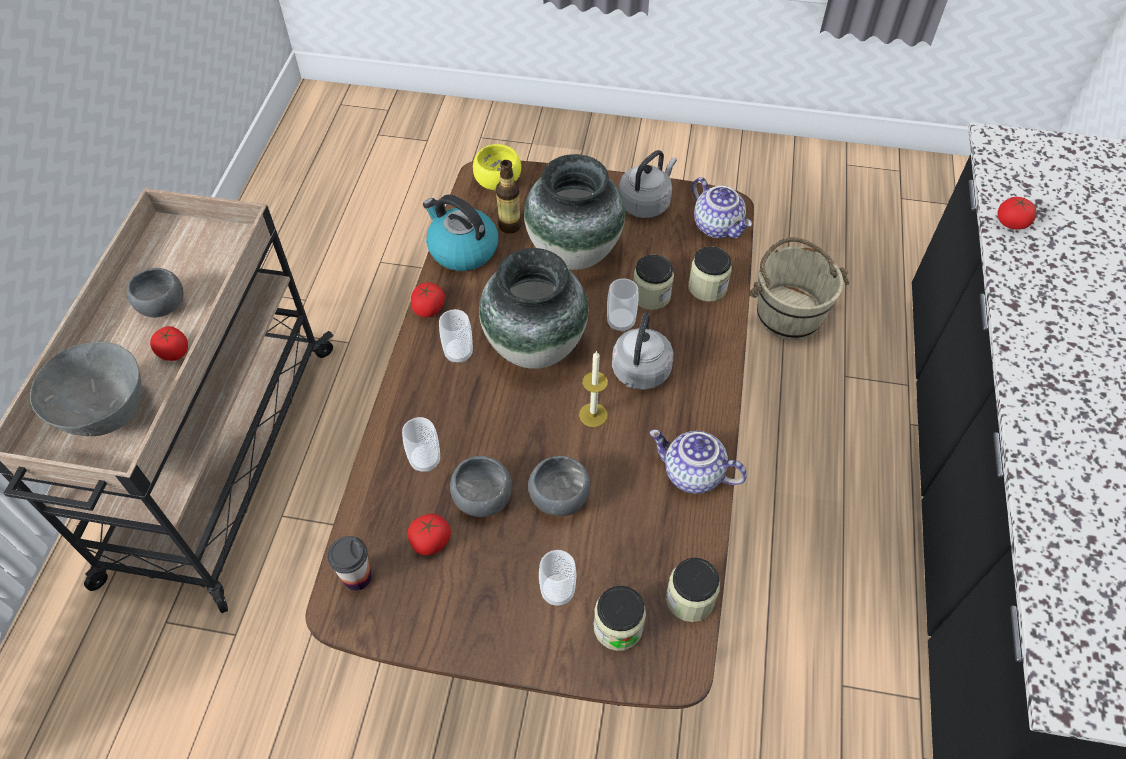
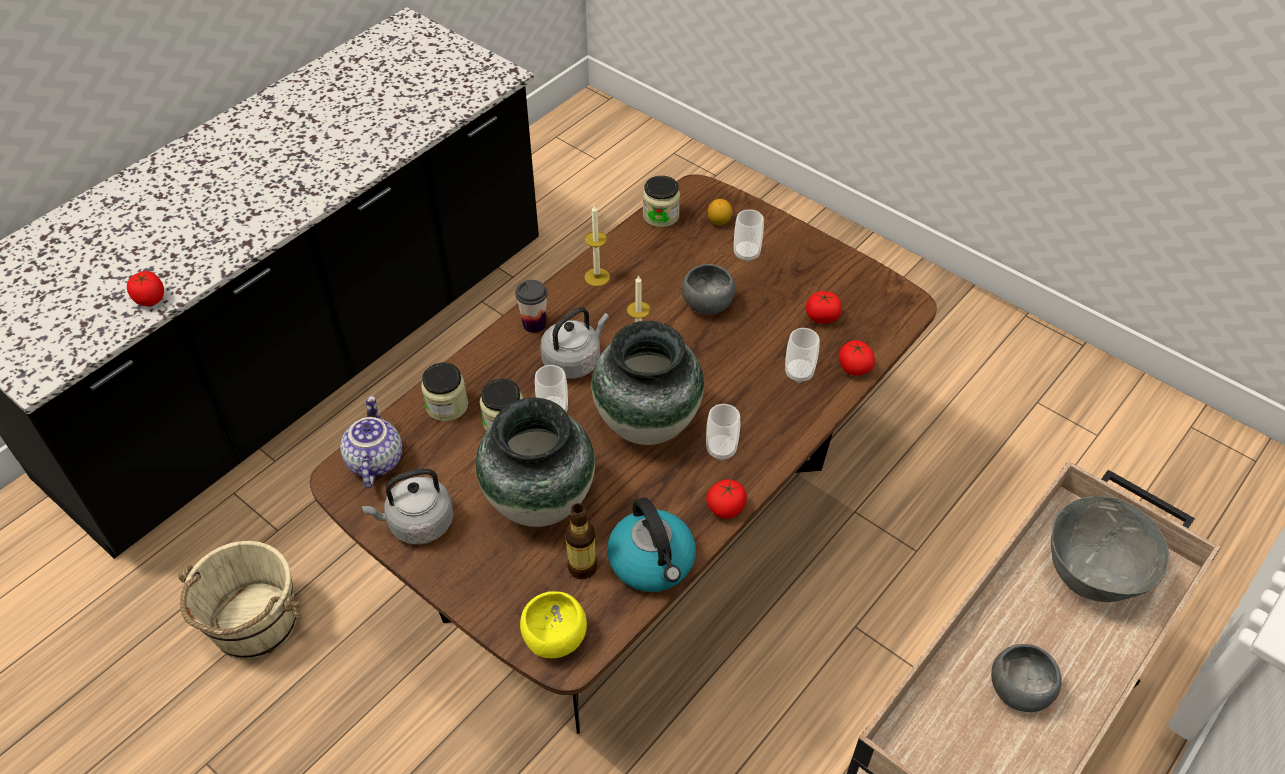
camera: 150 degrees left, 5 degrees down
tomato [150,326,188,361] -> tomato moved to [839,340,875,376]
cup [327,536,372,591] -> cup moved to [515,280,548,333]
grey bowl [450,456,512,517] -> none
jar [593,586,646,651] -> lemon [708,199,732,226]
teapot [649,430,747,494] -> candle [585,205,610,286]

